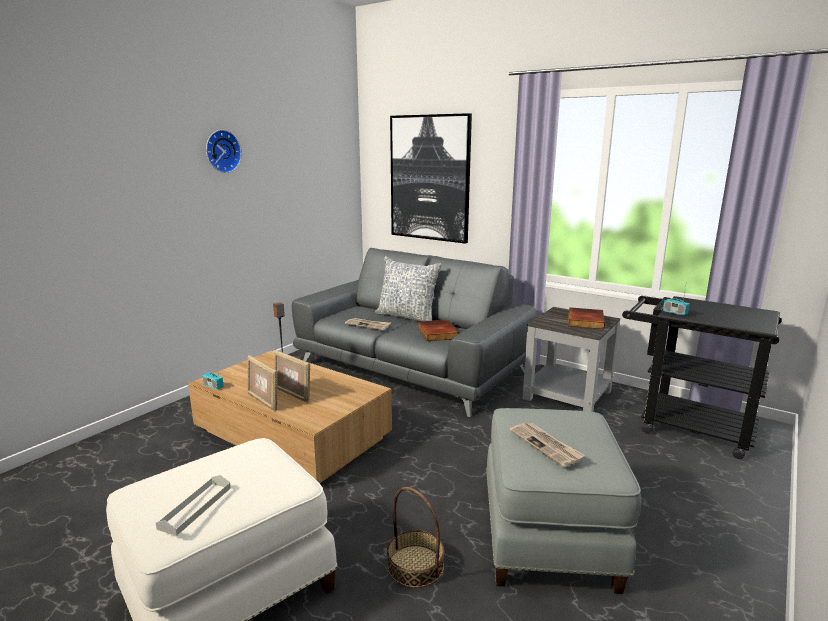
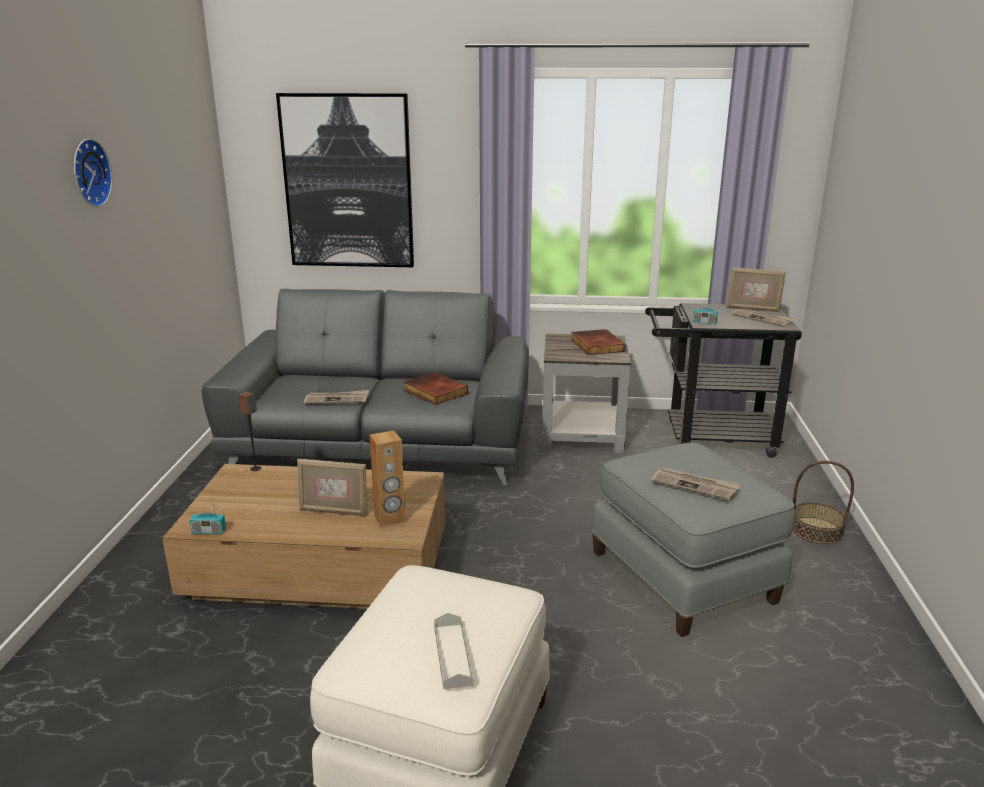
camera: 30 degrees left, 5 degrees up
picture frame [247,355,278,412] -> picture frame moved to [727,267,786,312]
pillow [375,256,442,321] -> none
basket [387,487,444,588] -> basket moved to [793,461,854,544]
none -> brown speaker [369,430,406,527]
none -> newspaper [731,309,796,327]

